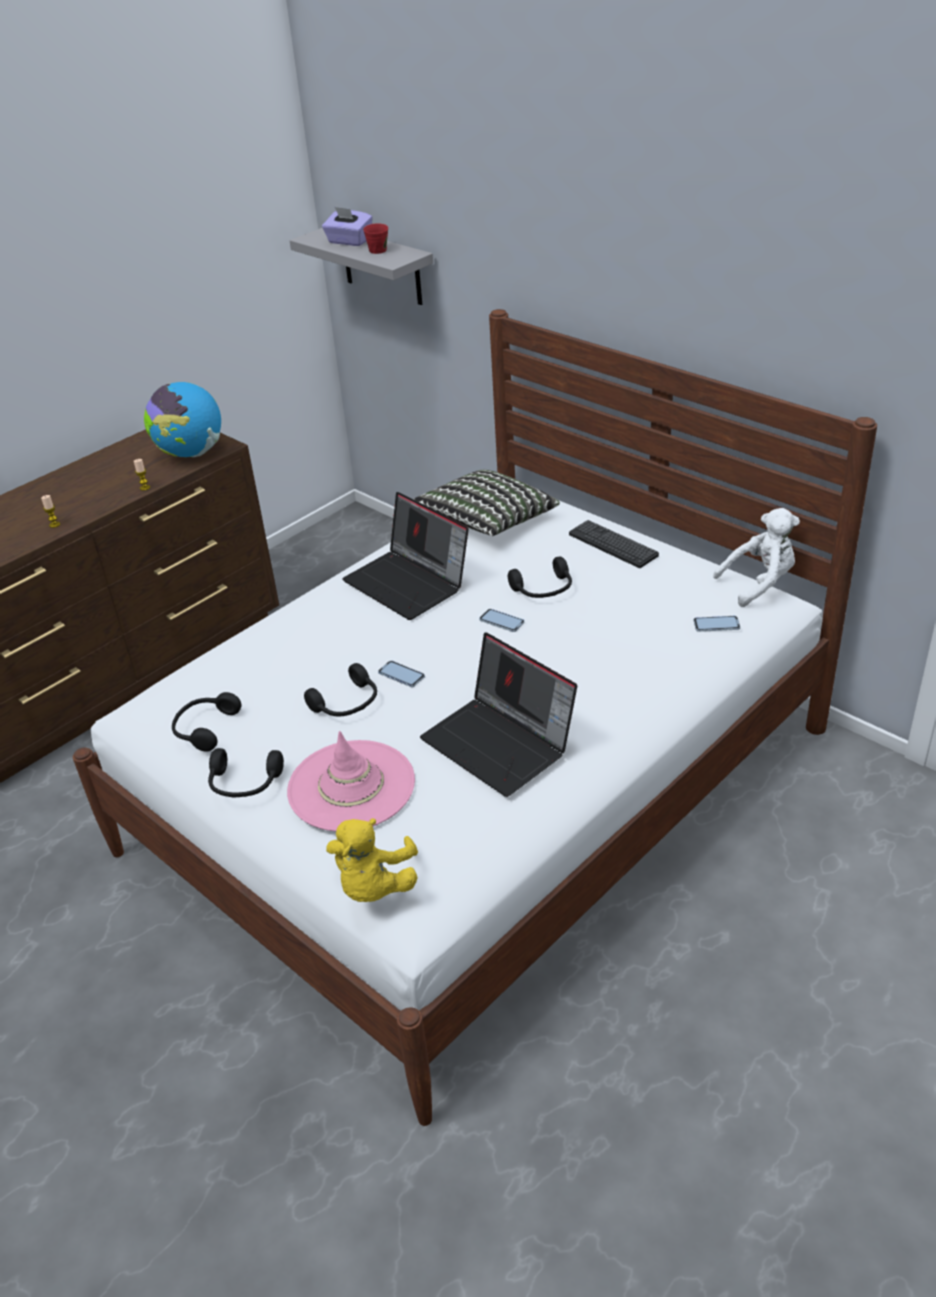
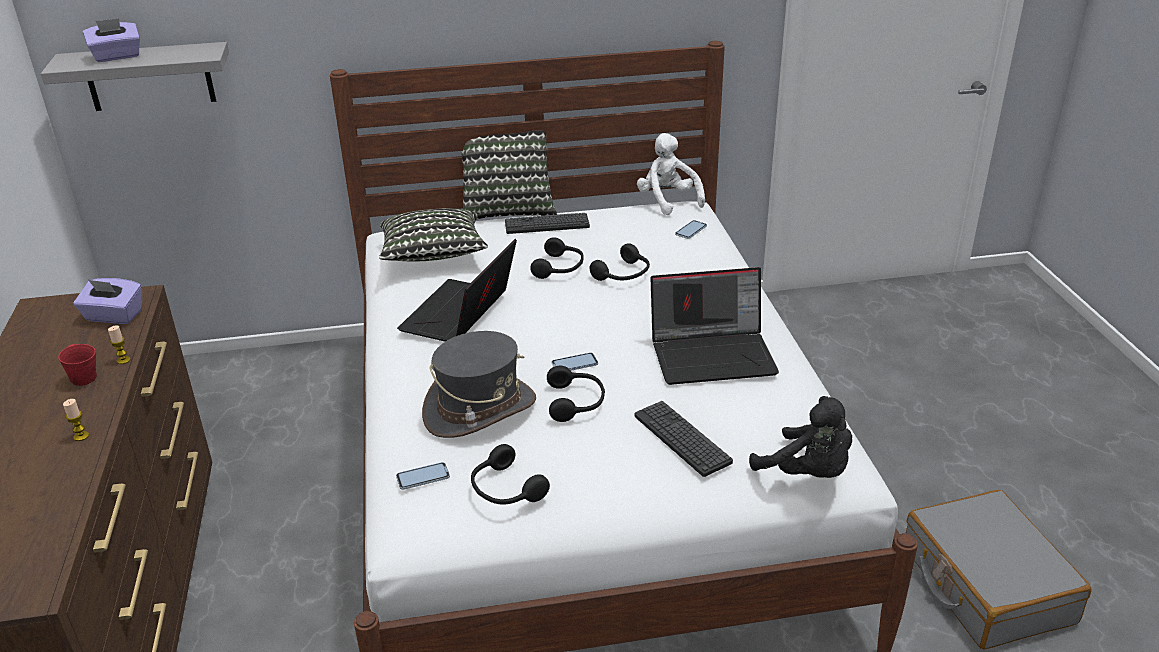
camera: 55 degrees left, 5 degrees down
globe [144,382,221,457] -> purple tissue box [73,278,142,324]
black headphones [208,748,284,798] -> black headphones moved to [589,243,650,281]
pink hat [287,731,415,831] -> keyboard [635,401,733,477]
yellow plush toy [326,818,418,902] -> black plush toy [749,396,852,478]
laptop [342,492,469,620] -> laptop turned 120 degrees clockwise [397,239,517,342]
red mug [363,223,388,254] -> red mug moved to [58,344,97,386]
phone [479,609,525,632] -> phone moved to [396,462,450,490]
white plush toy [713,508,800,607] -> white plush toy turned 45 degrees counterclockwise [637,133,705,215]
none -> grey hat [422,331,536,438]
none -> pillow [461,130,557,220]
none -> grey suitcase [906,490,1091,650]

